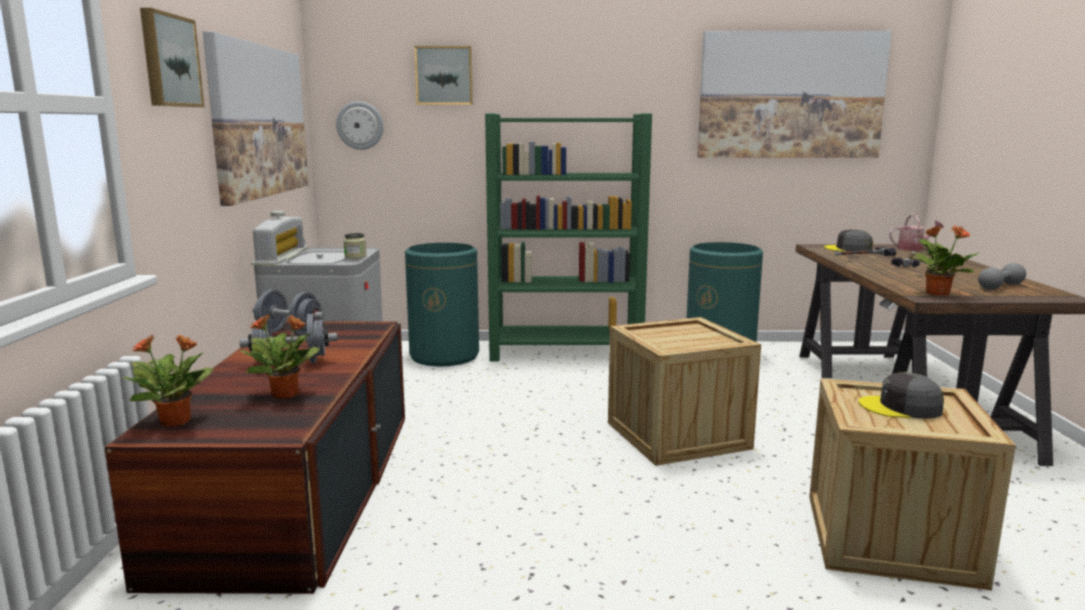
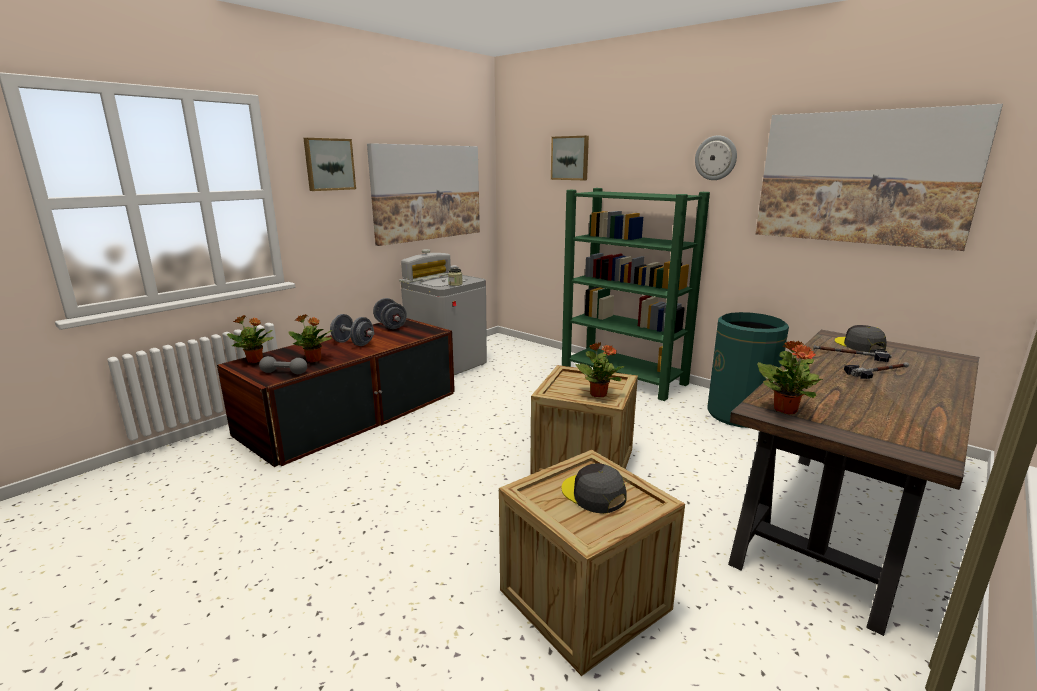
camera: 40 degrees right, 5 degrees up
wall clock [336,101,383,150] -> wall clock moved to [695,135,737,180]
green trash can [405,243,479,367] -> none
watering can [889,214,944,251] -> none
grey dumbbell [978,263,1026,290] -> grey dumbbell moved to [259,356,307,374]
none -> potted plant [576,343,625,397]

